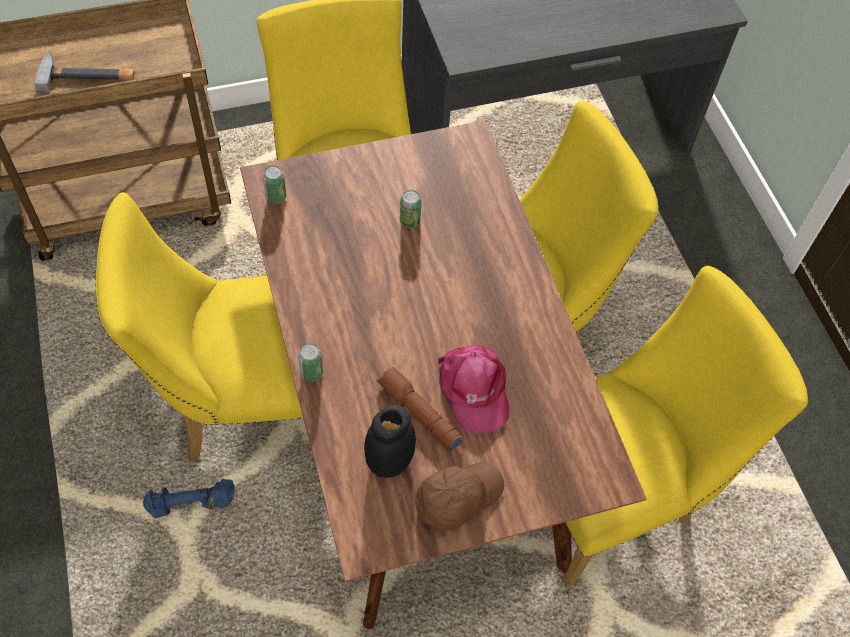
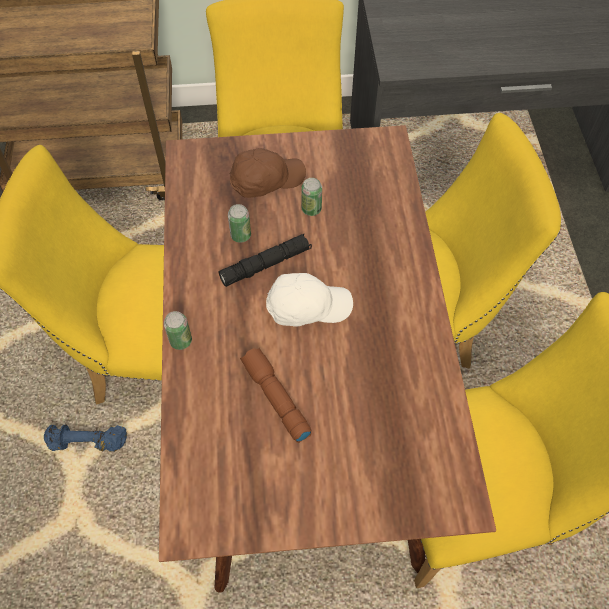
camera: 15 degrees right, 0 degrees up
hammer [34,50,135,91] -> none
can [263,166,286,204] -> can moved to [228,204,251,243]
black jar [364,405,416,478] -> none
brown cap [416,462,504,532] -> brown cap moved to [230,148,306,198]
pink cap [437,345,509,434] -> none
none -> black flashlight [219,234,312,287]
none -> white cap [266,273,353,327]

